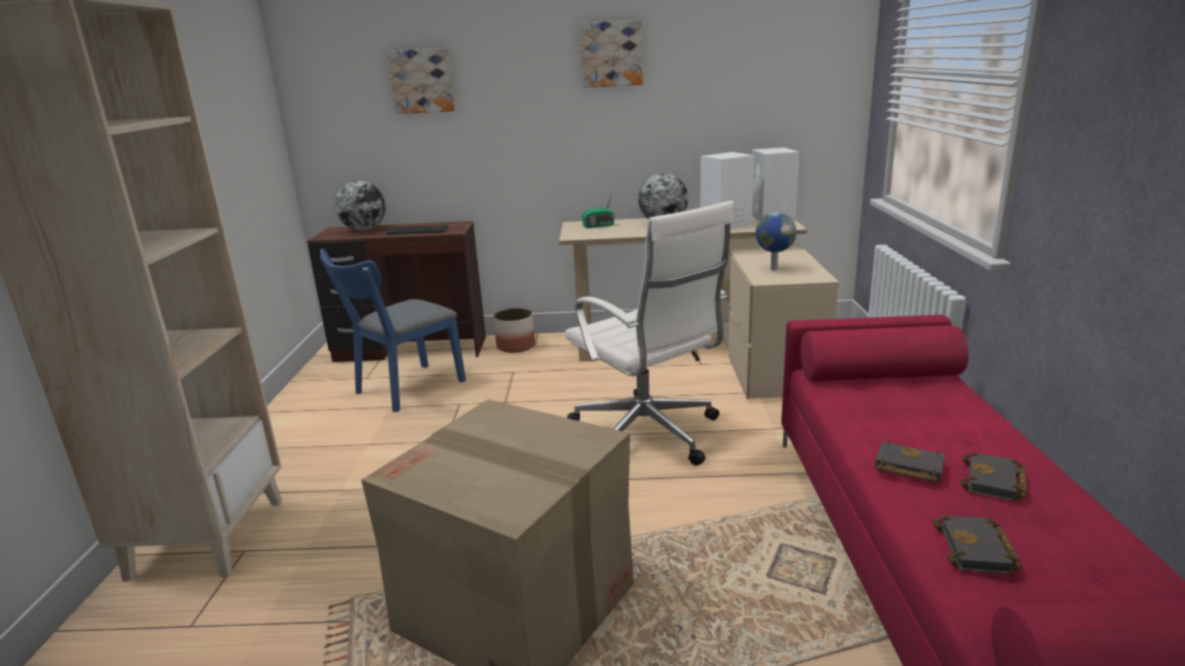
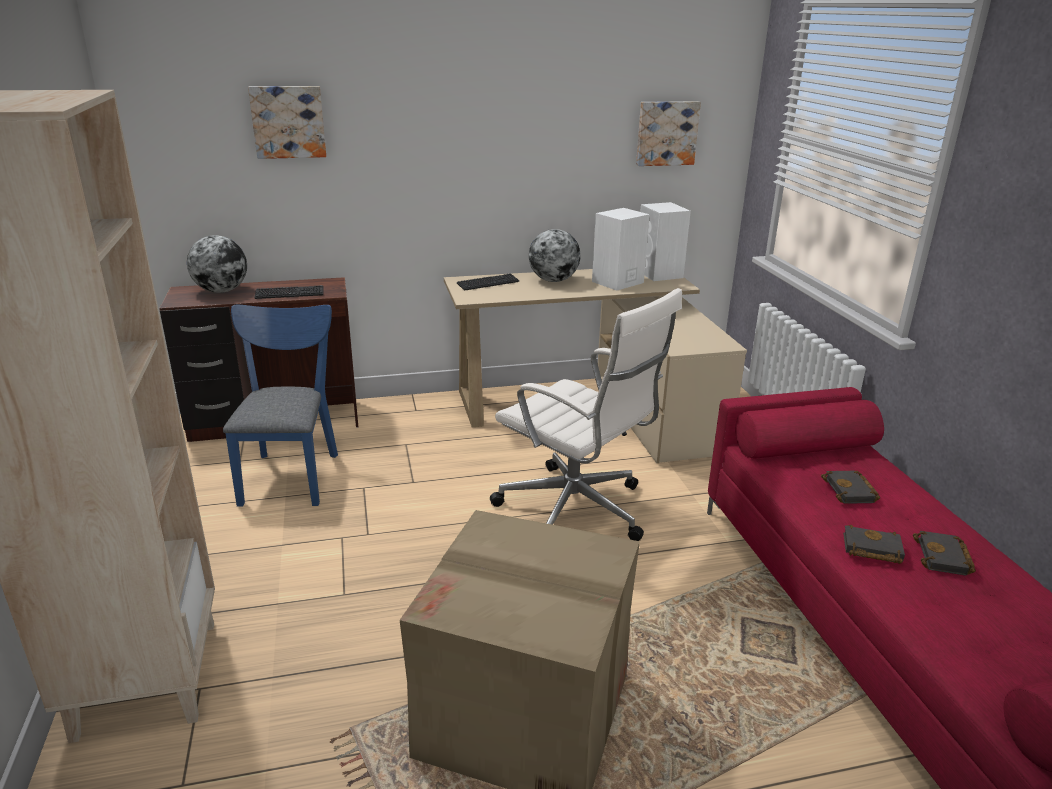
camera: 15 degrees left, 5 degrees up
blue chair [320,248,466,412] -> blue chair turned 150 degrees clockwise [223,304,338,507]
planter [494,308,535,353] -> none
picture [580,20,643,88] -> picture moved to [636,101,701,166]
radio [582,195,615,228] -> keyboard [456,273,519,290]
globe [756,212,796,270] -> none
black book [933,515,1022,574] -> black book moved to [821,471,880,504]

